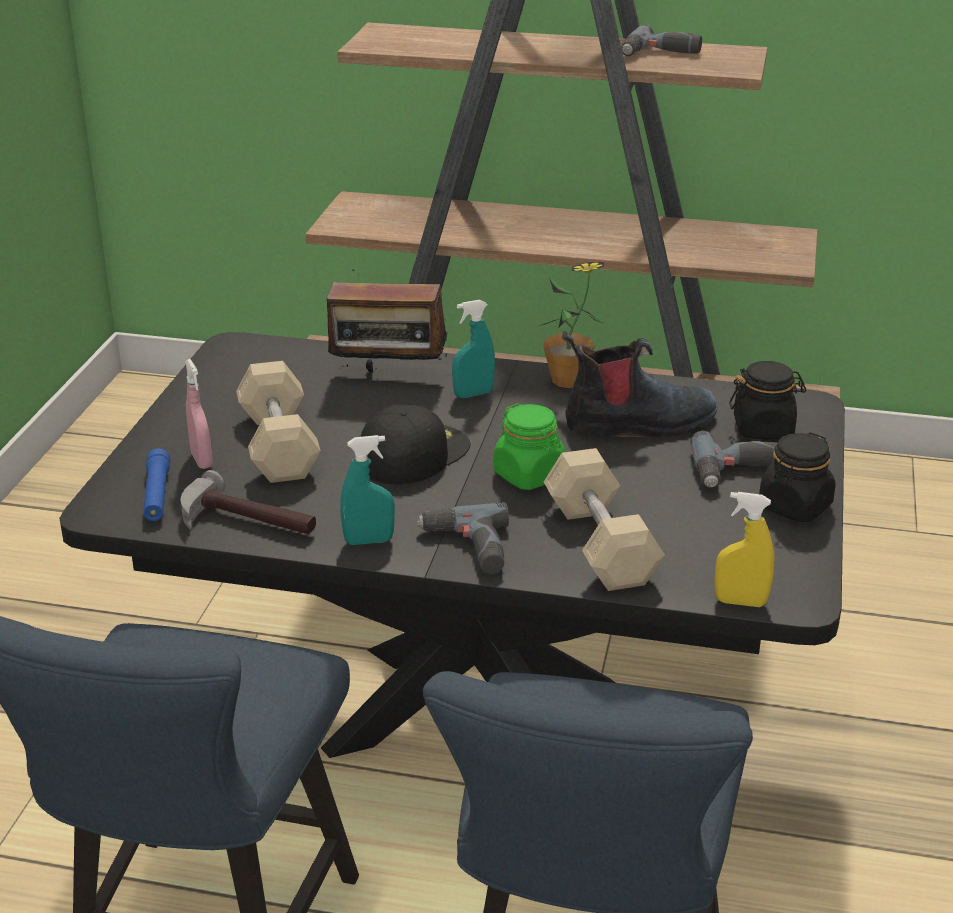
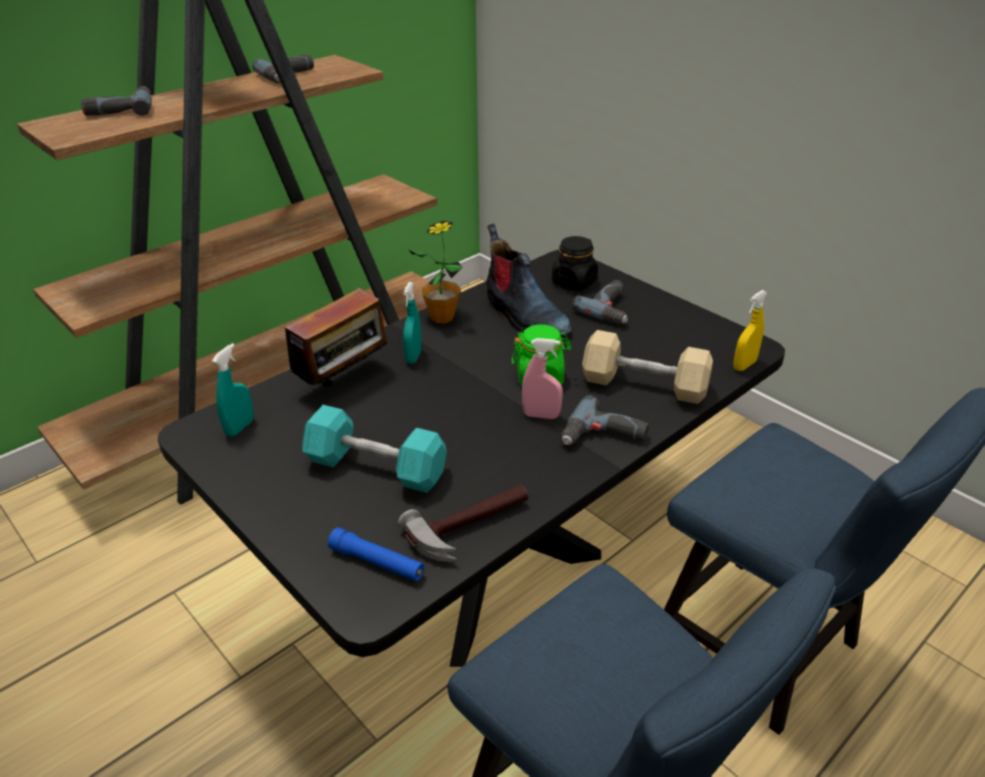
camera: 55 degrees left, 5 degrees up
pink spray bottle [185,359,212,469] -> pink spray bottle moved to [522,338,563,419]
beige dumbbell [236,361,321,483] -> turquoise dumbbell [302,405,447,493]
turquoise spray bottle [340,435,395,545] -> turquoise spray bottle moved to [212,343,253,437]
black cap [360,404,471,485] -> none
boot [562,330,717,437] -> boot turned 120 degrees clockwise [487,224,572,336]
black jar [759,432,836,522] -> none
none -> power drill [81,86,152,116]

